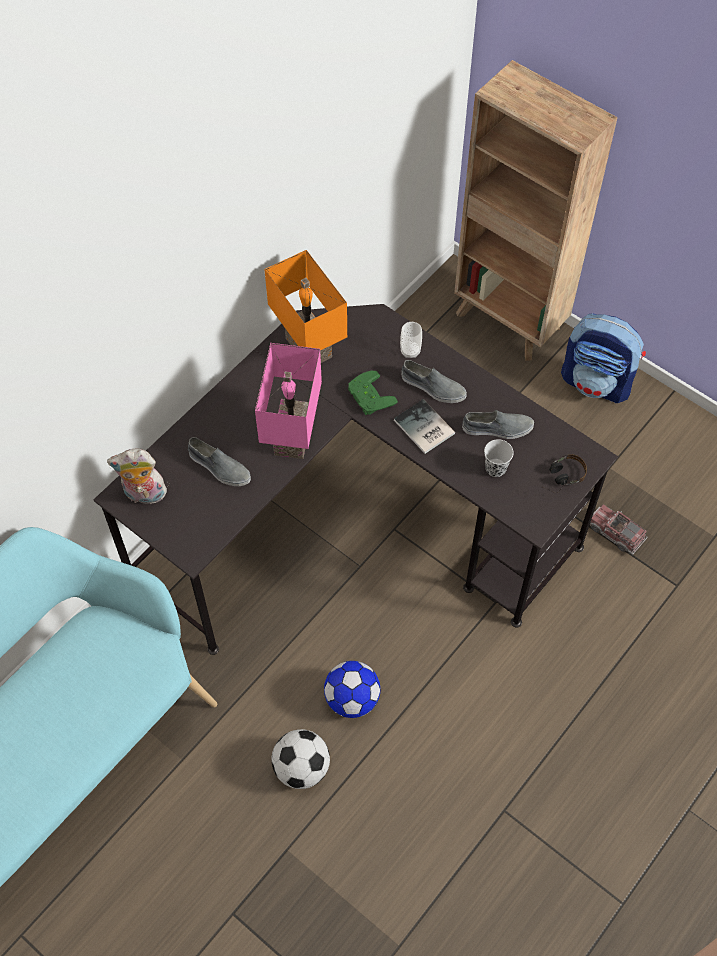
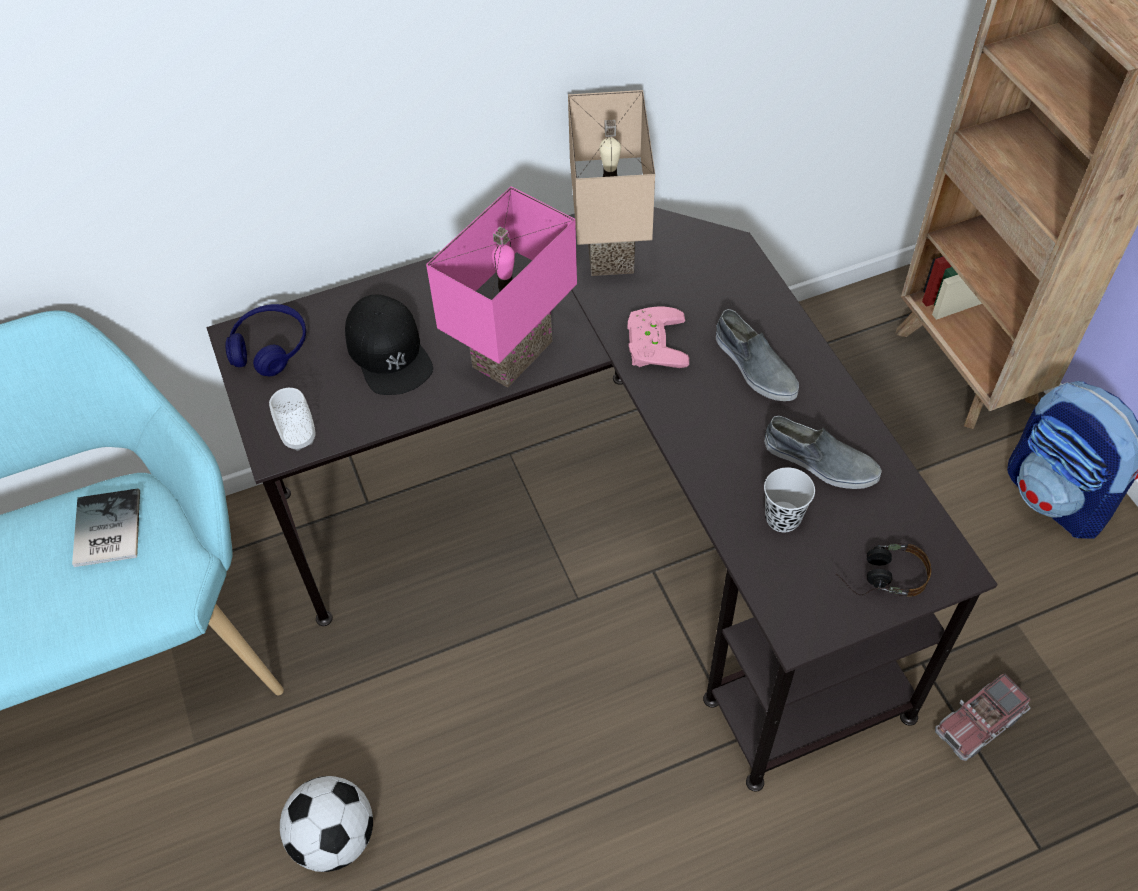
camera: 30 degrees right, 5 degrees down
plush toy [107,449,168,504] -> blue headphones [225,304,306,376]
grey shoe [188,437,251,486] -> black cap [345,295,433,395]
orange table lamp [264,250,347,363] -> beige table lamp [568,90,655,276]
football [324,661,380,718] -> none
green game controller [348,371,398,415] -> pink game controller [627,306,689,368]
book [394,399,455,454] -> book moved to [72,489,140,567]
cup [400,322,422,358] -> cup moved to [269,388,316,451]
toy truck [590,504,648,555] -> toy truck turned 105 degrees counterclockwise [935,673,1031,761]

